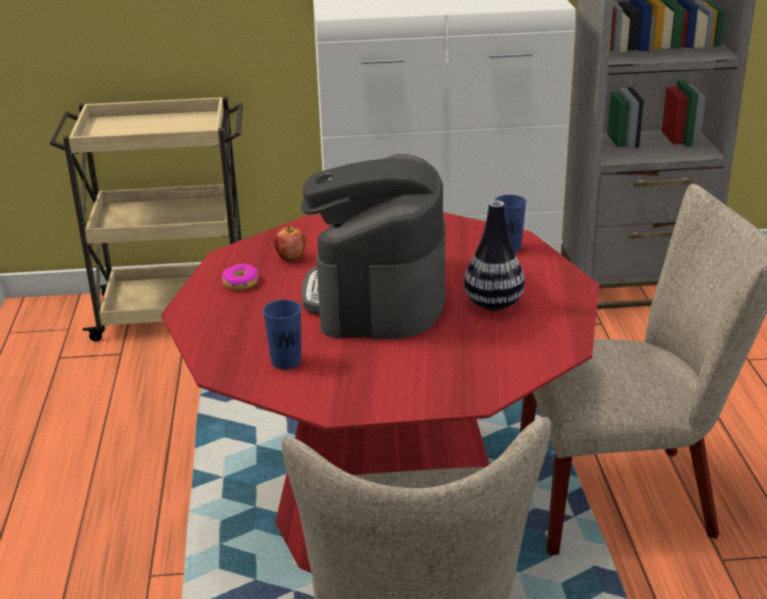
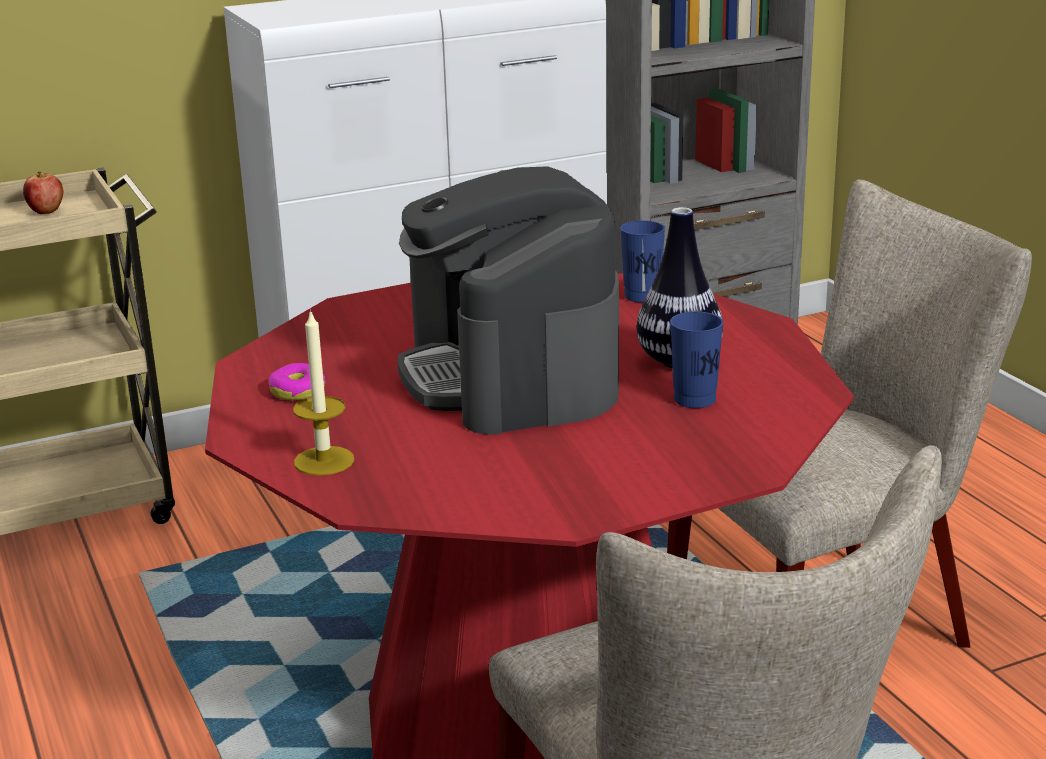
camera: 20 degrees left, 5 degrees down
blue cup [263,300,301,369] -> blue cup moved to [670,312,723,408]
apple [274,226,306,261] -> apple moved to [23,172,63,214]
none -> candle [293,309,354,476]

